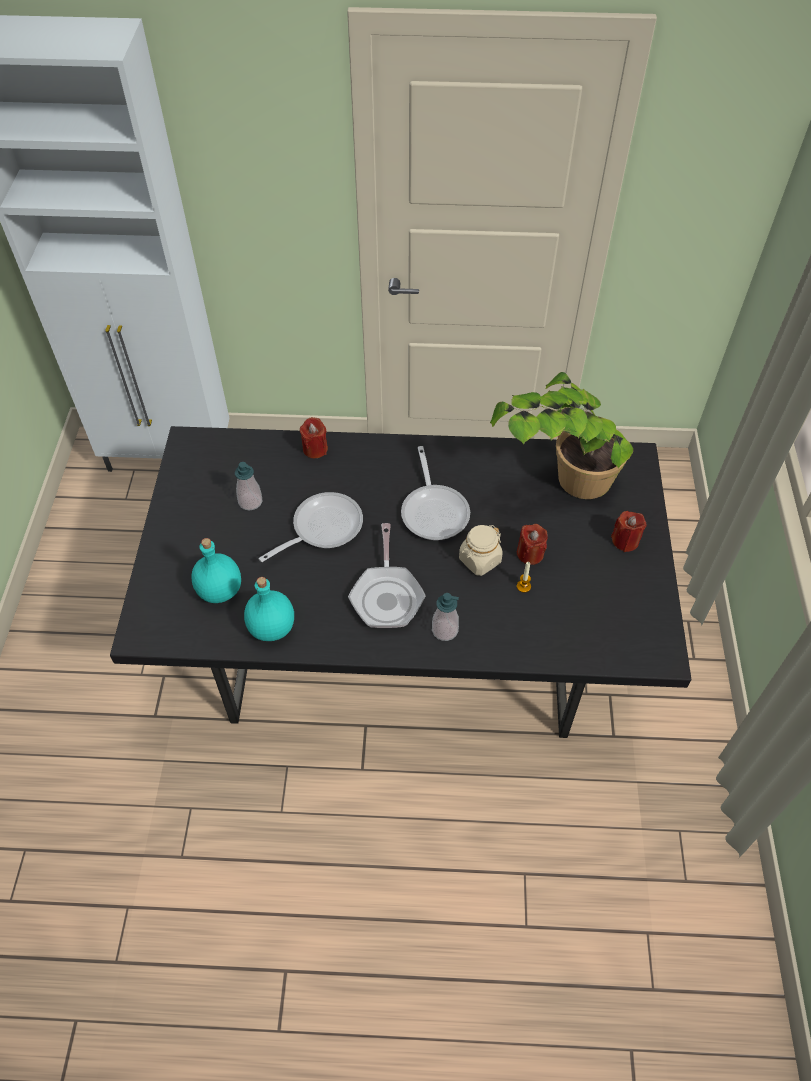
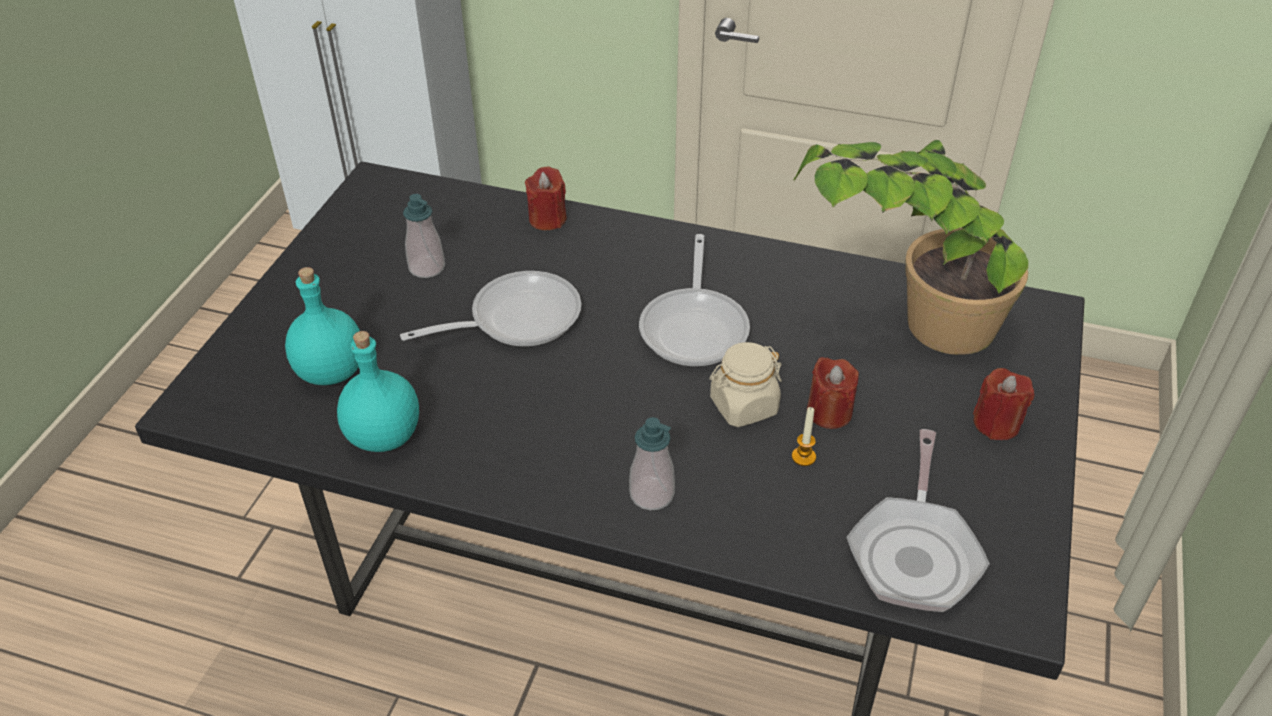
camera: 15 degrees right, 10 degrees down
frying pan [348,523,426,628] -> frying pan moved to [846,429,990,612]

